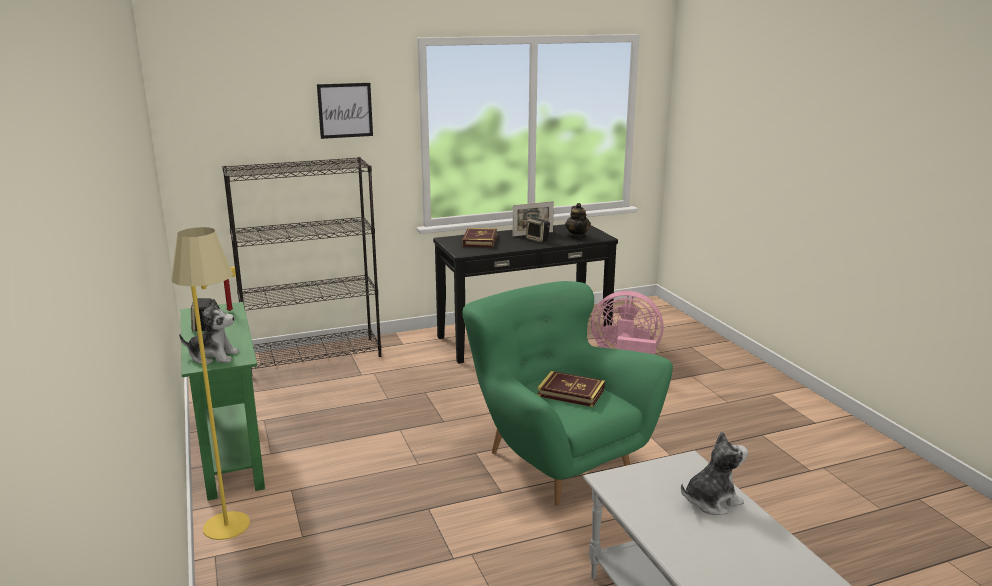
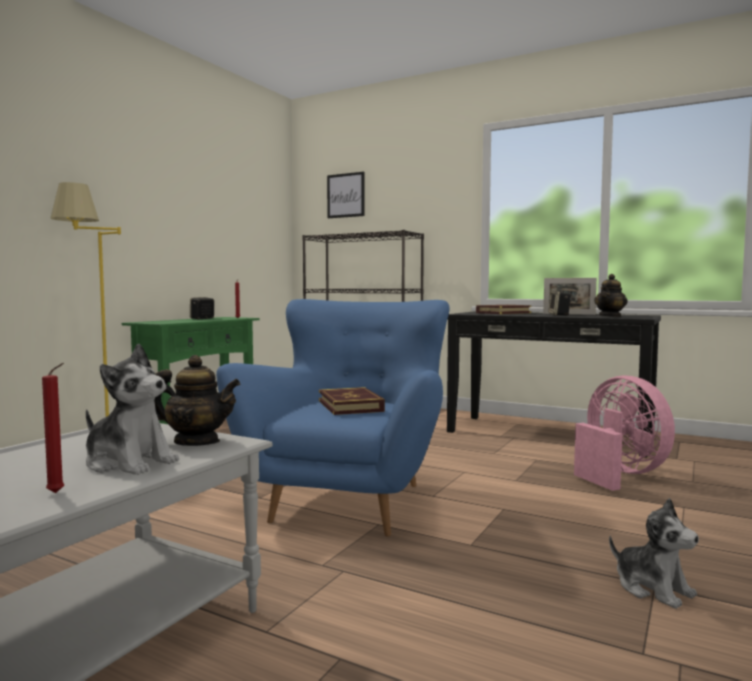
camera: 50 degrees right, 15 degrees down
plush toy [179,298,239,365] -> plush toy moved to [609,498,699,609]
picture [317,83,373,139] -> picture moved to [327,172,364,218]
green armchair [462,281,673,506] -> blue armchair [216,299,450,537]
none -> red candle [42,363,64,493]
none -> teapot [154,355,240,446]

